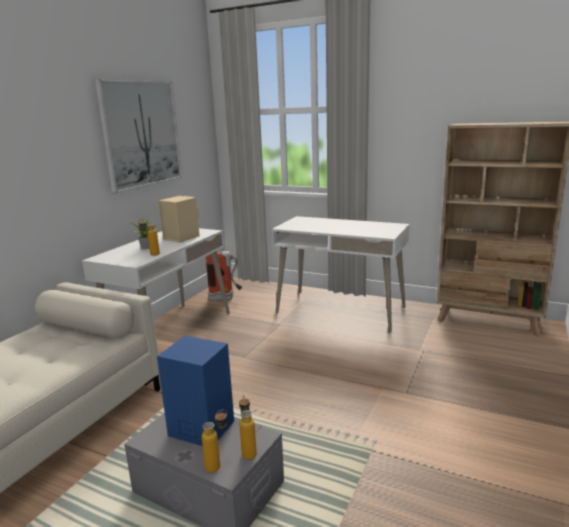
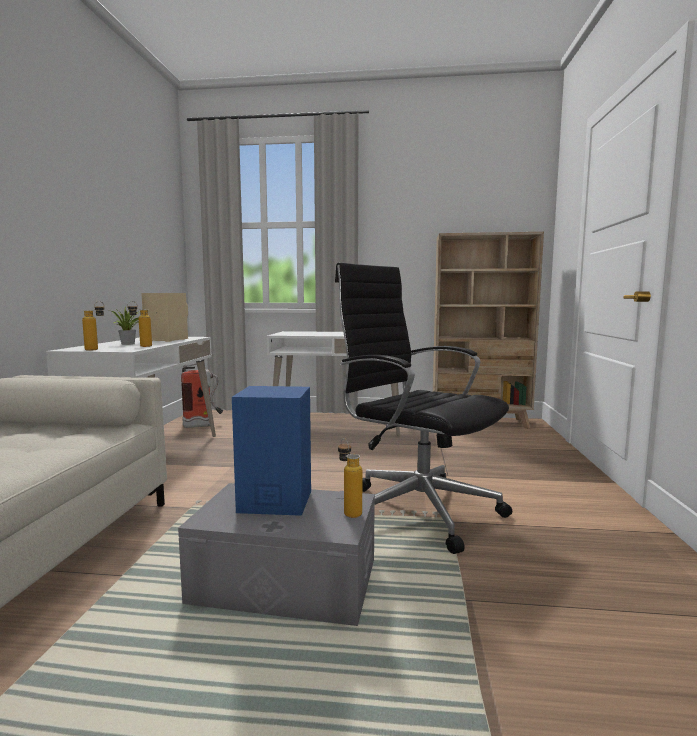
camera: 20 degrees left, 10 degrees down
picture [95,79,182,194] -> none
bottle [202,410,227,473] -> bottle moved to [82,301,105,351]
none -> black office chair [335,263,512,554]

